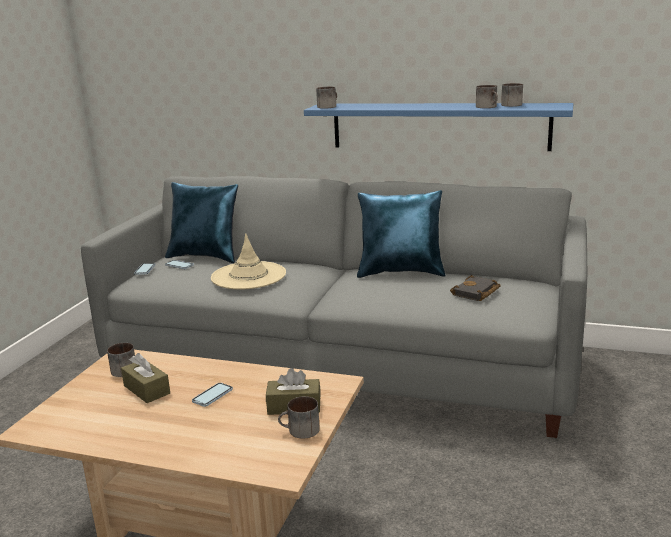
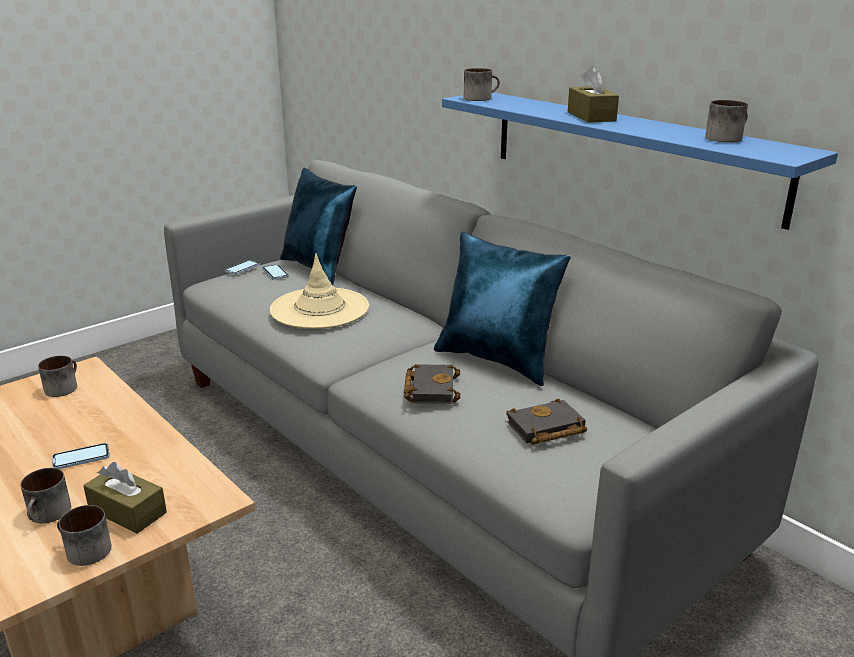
camera: 30 degrees right, 5 degrees up
brown tissue box [121,353,170,403] -> brown tissue box moved to [568,66,619,122]
mug [476,85,498,108] -> mug moved to [21,468,71,523]
none -> black book [404,364,460,404]

